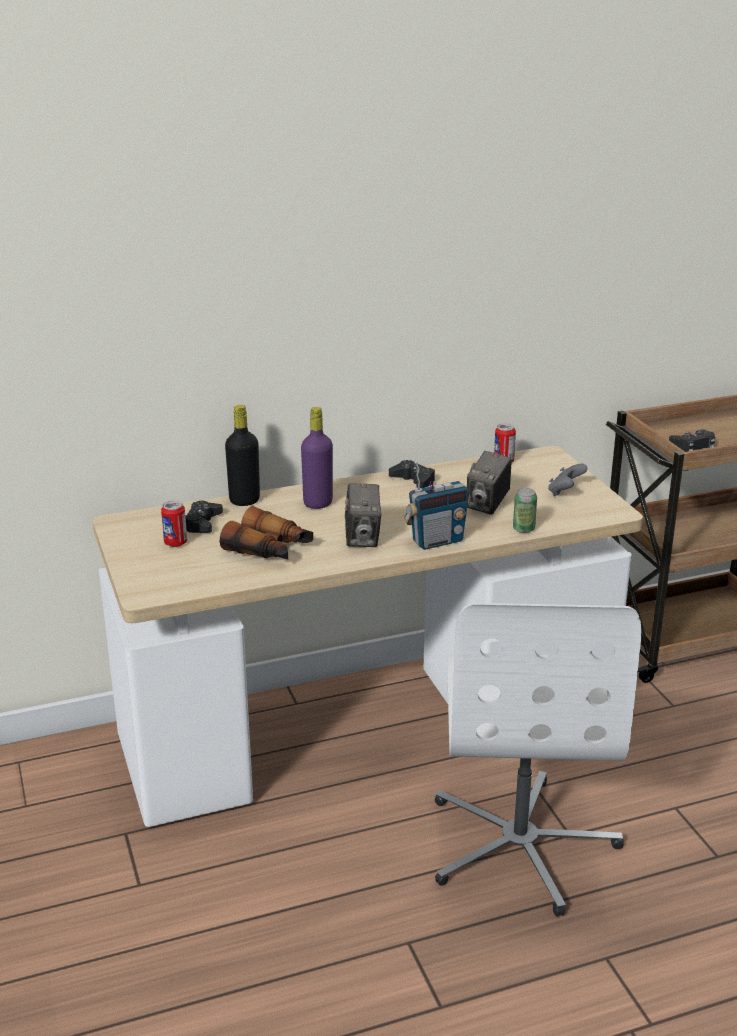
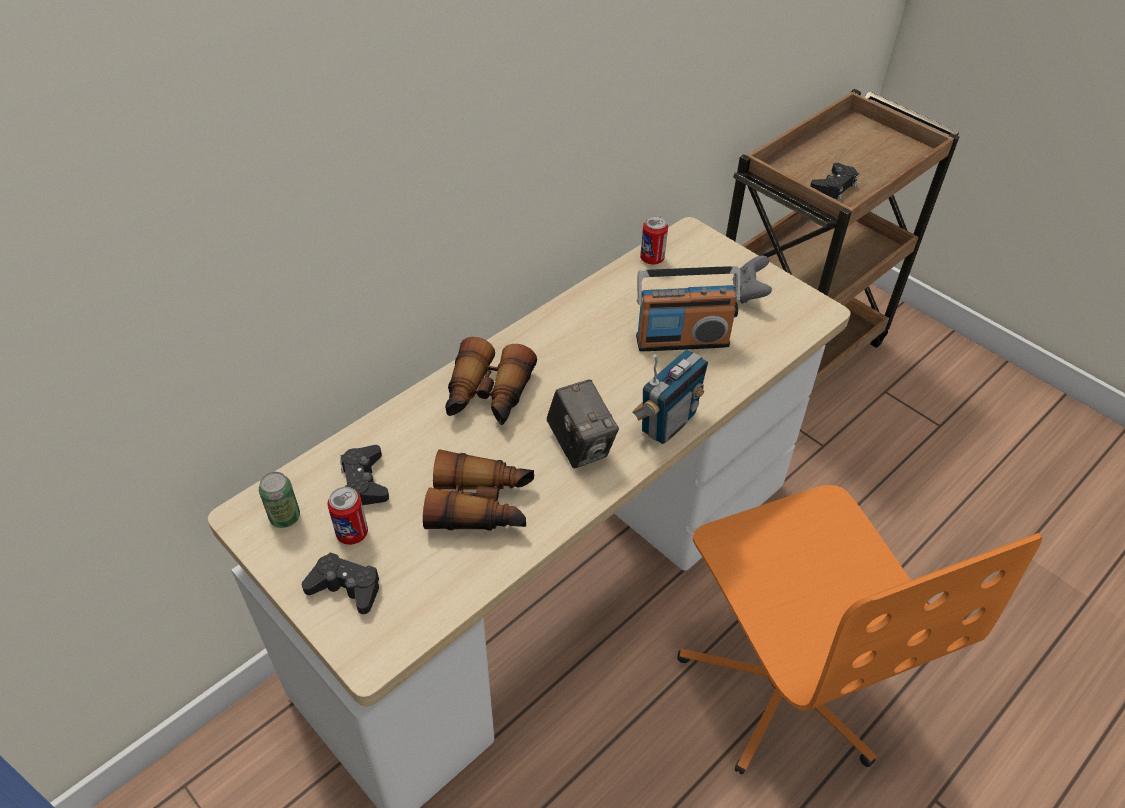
camera: 25 degrees left, 20 degrees up
black bottle [225,405,260,506] -> none
purple bottle [301,407,333,509] -> binoculars [445,337,537,425]
black game controller [389,460,435,488] -> black game controller moved to [302,552,379,614]
white office chair [435,603,642,917] -> orange office chair [677,485,1042,774]
camera [467,451,511,515] -> radio [636,266,741,351]
can [513,488,537,533] -> can moved to [259,472,300,528]

